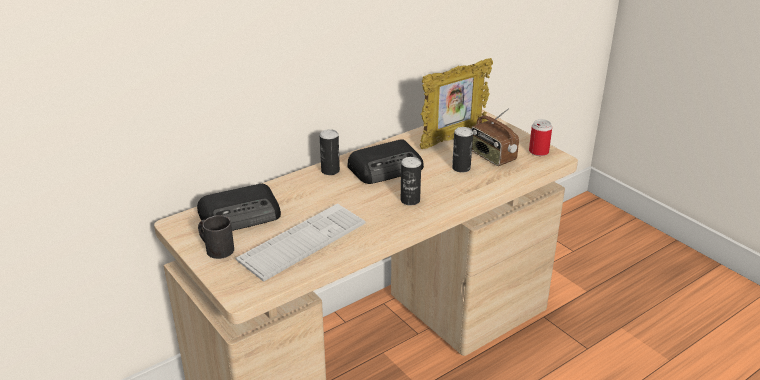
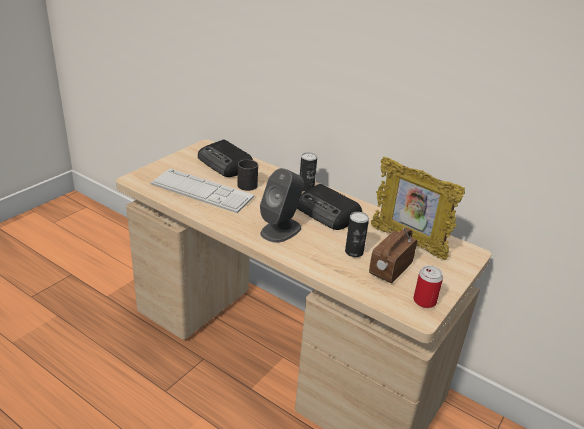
camera: 70 degrees right, 0 degrees up
black mug [198,215,234,259] -> black mug moved to [237,160,258,191]
can [401,157,421,205] -> grey speaker [260,168,304,243]

